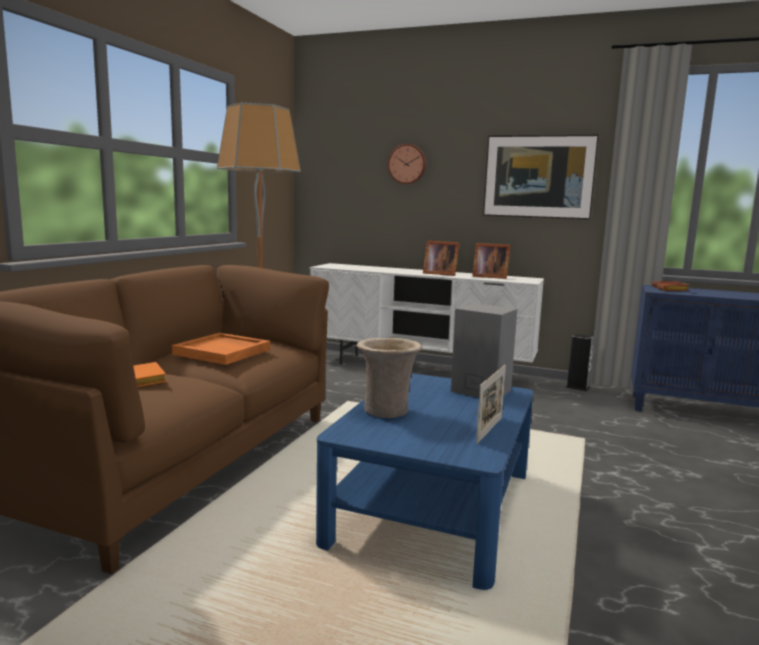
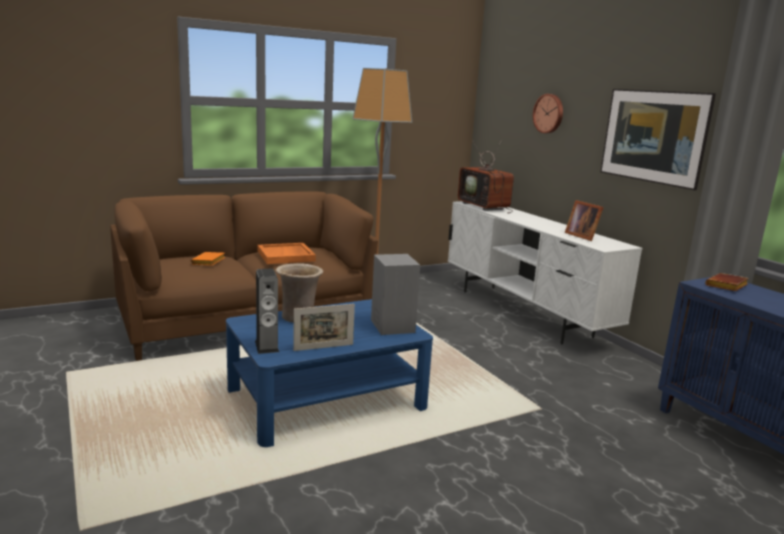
camera: 40 degrees right, 5 degrees up
picture frame [423,241,459,276] -> none
speaker [566,334,594,391] -> speaker moved to [255,269,279,354]
none -> television [458,139,514,213]

